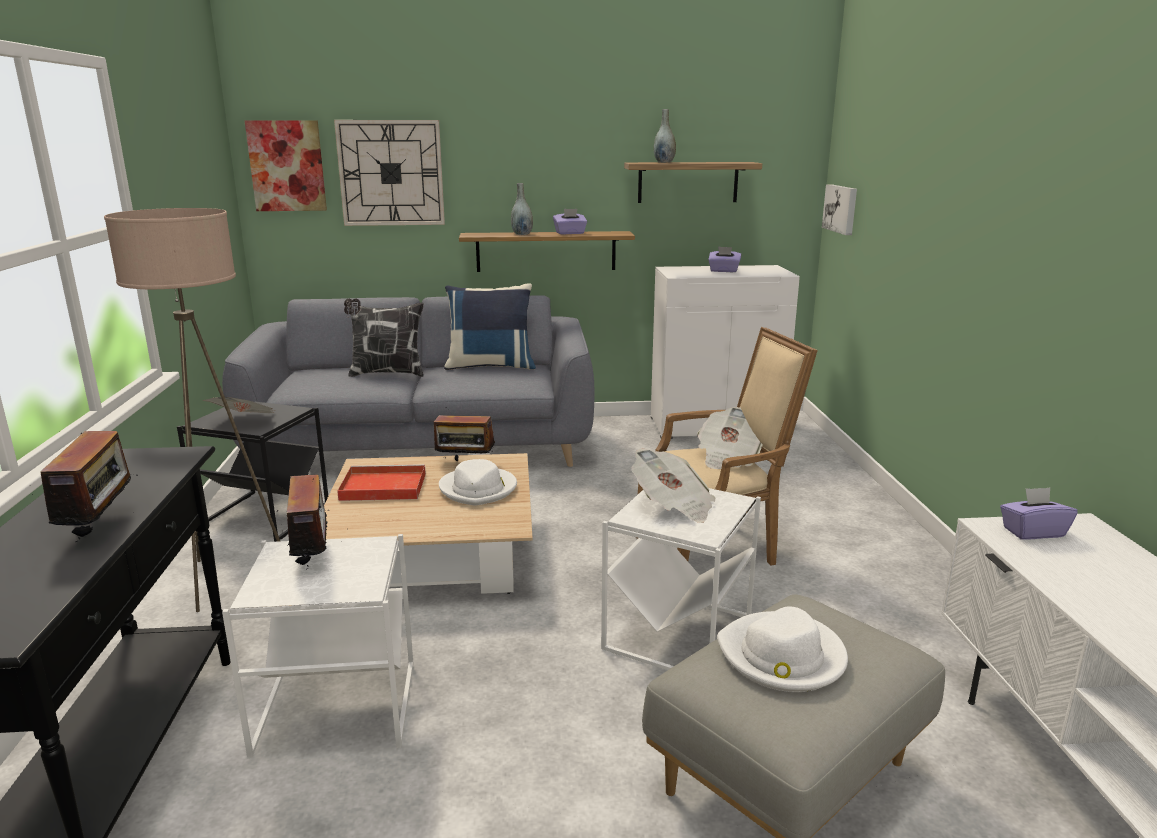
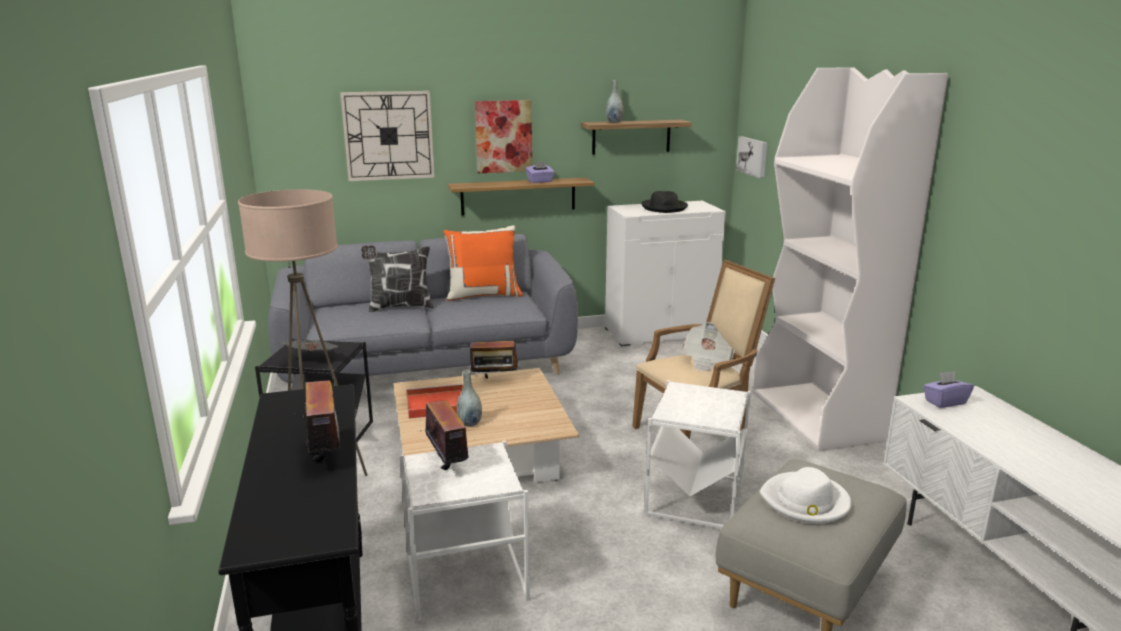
camera: 10 degrees left, 0 degrees up
picture [245,120,327,211] -> picture moved to [475,100,532,173]
white hat [439,459,517,506] -> none
blue pillow [444,283,536,370] -> orange pillow [443,226,523,301]
grey vase [511,183,533,235] -> grey vase moved to [457,370,482,427]
newspaper [631,448,716,523] -> none
purple tissue box [708,246,741,272] -> black hat [641,191,688,213]
none -> white bookcase [753,67,948,451]

